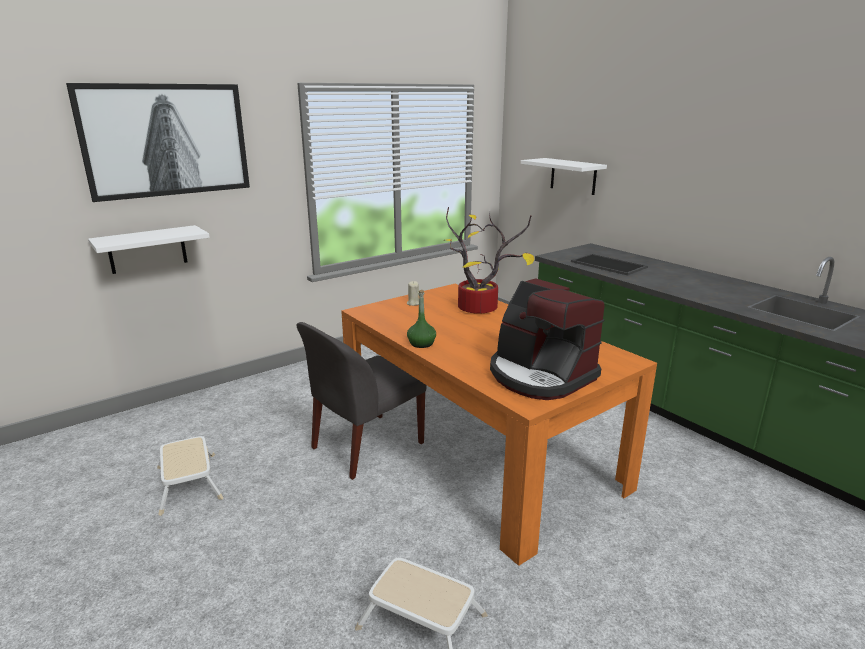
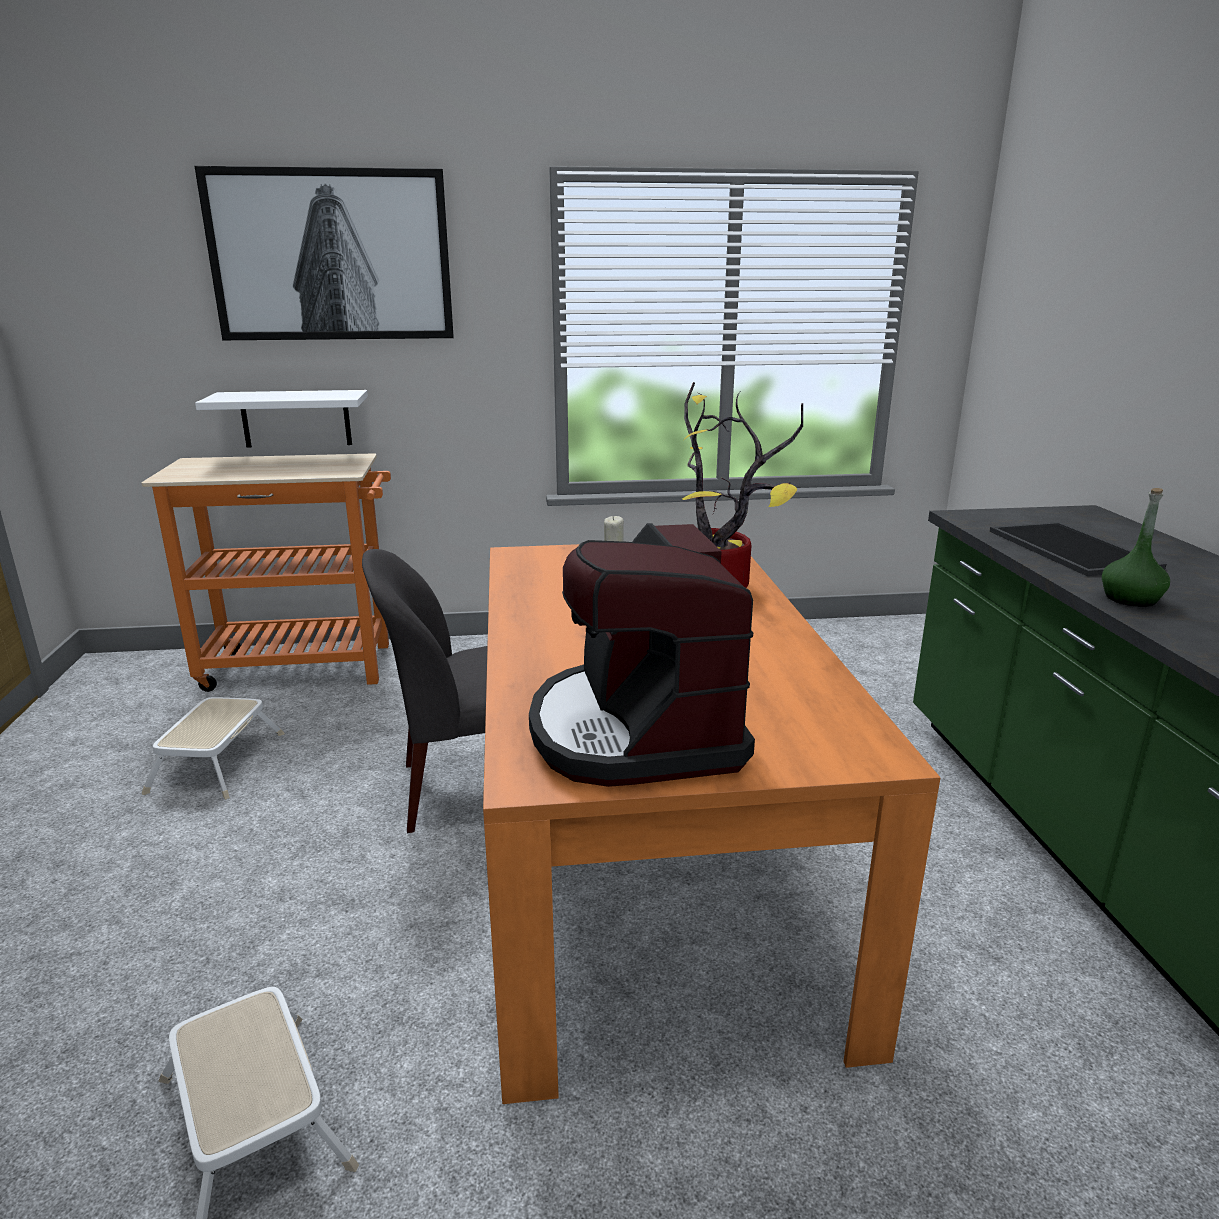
camera: 30 degrees right, 0 degrees up
green bottle [407,290,436,348] -> green bottle moved to [1102,488,1170,607]
white shelf [521,158,607,195] -> none
none -> orange cart [141,453,391,692]

